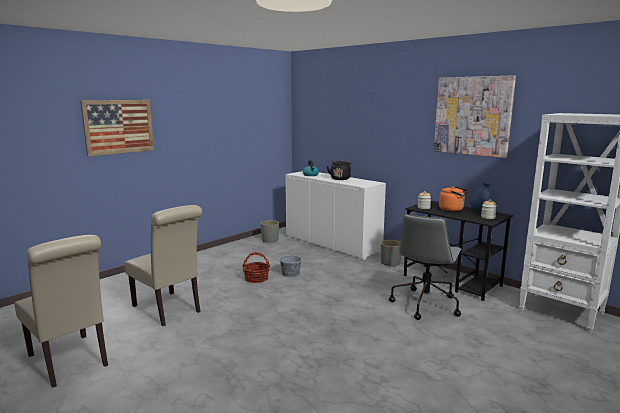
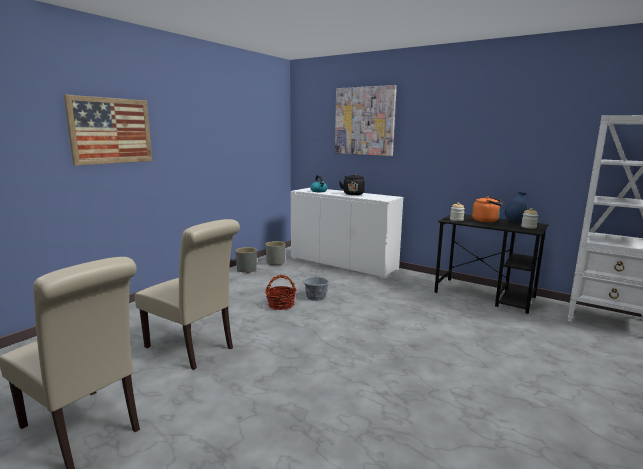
camera: 10 degrees left, 0 degrees up
grey planter [381,240,401,267] -> grey planter moved to [235,247,257,274]
grey office chair [389,214,462,320] -> none
picture [434,75,516,158] -> picture moved to [335,85,397,156]

